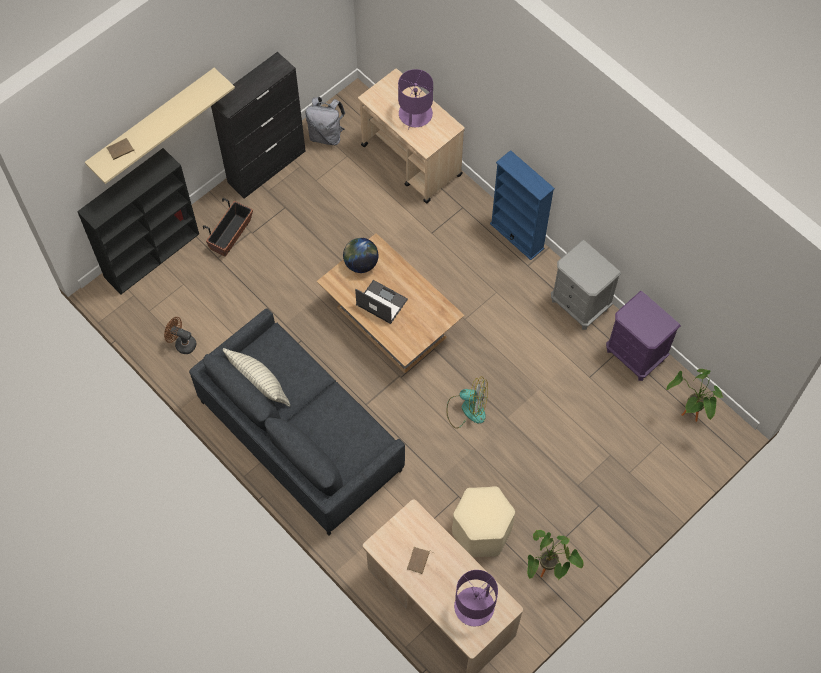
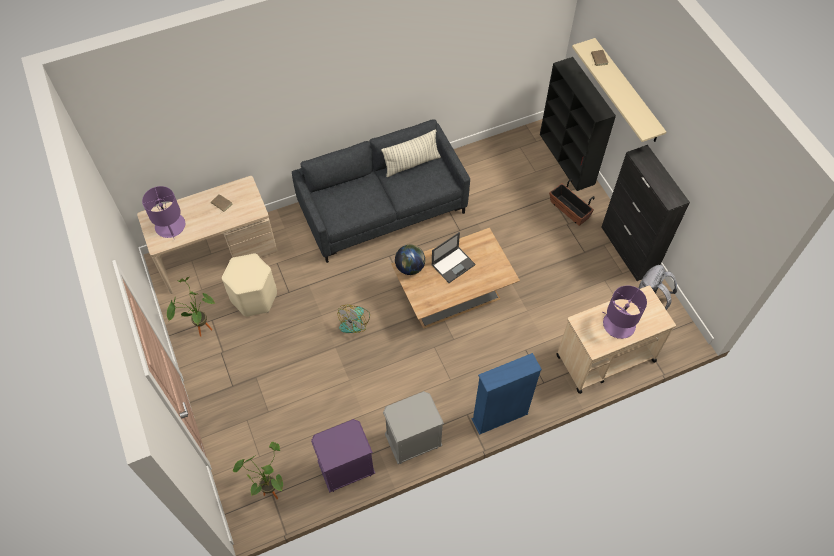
camera: 110 degrees right, 5 degrees down
brown fan [164,317,196,354] -> none
globe [343,238,379,273] -> globe moved to [395,245,425,275]

